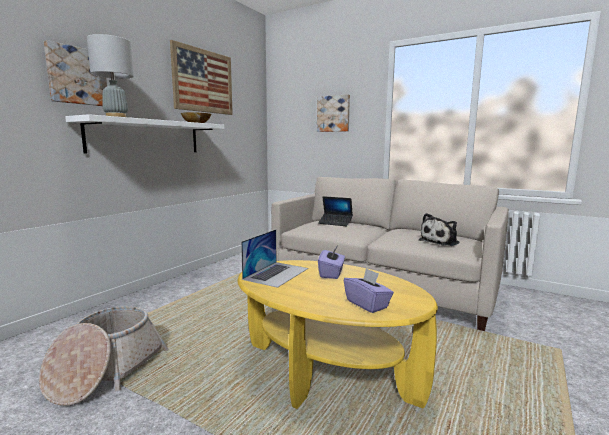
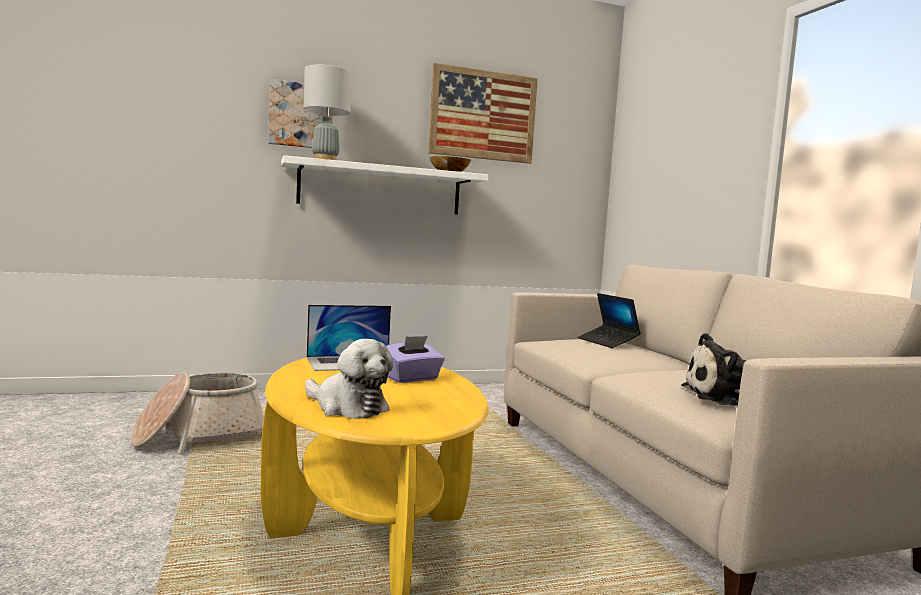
camera: 40 degrees right, 5 degrees down
picture [317,94,350,132] -> none
purple tissue box [343,268,394,313] -> plush toy [305,339,393,419]

